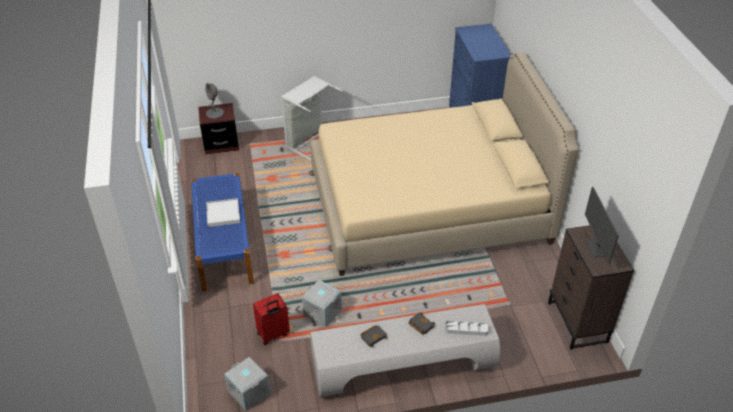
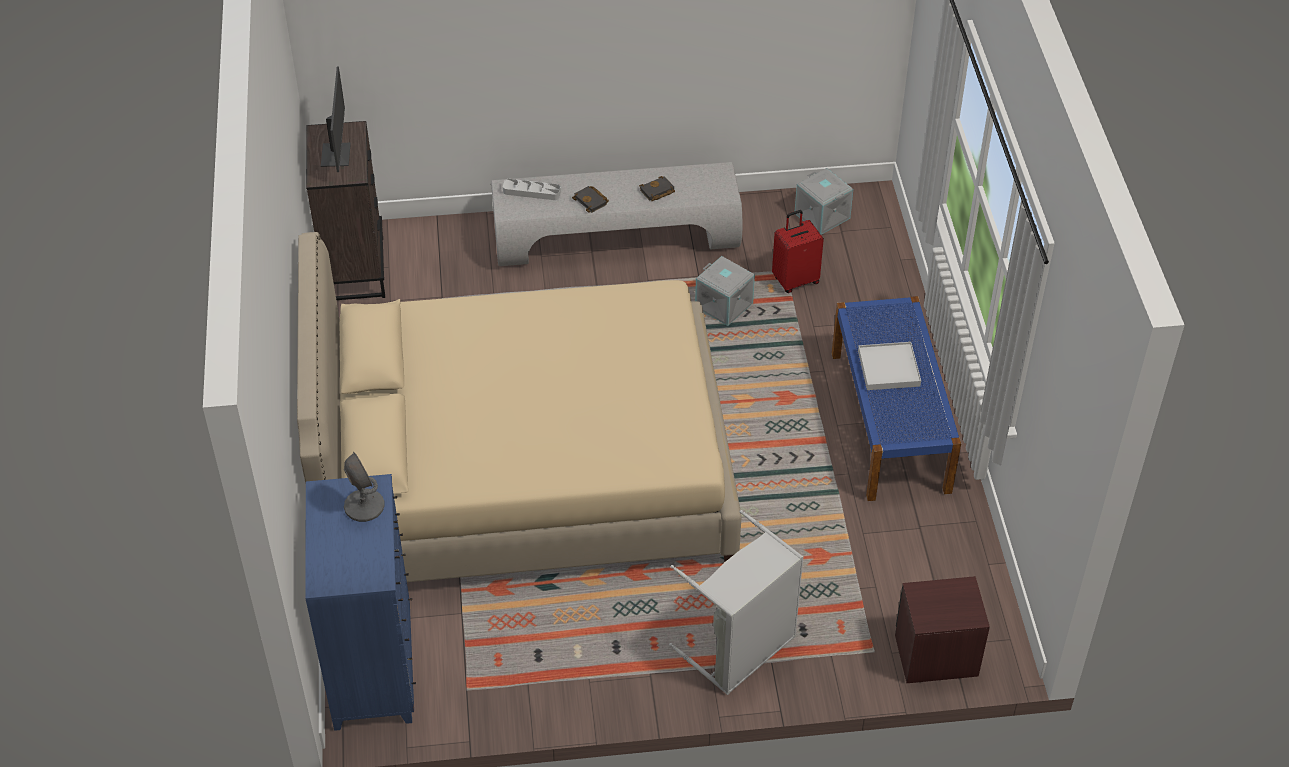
camera: 175 degrees left, 5 degrees up
grey table lamp [205,83,224,119] -> grey table lamp moved to [344,452,384,522]

